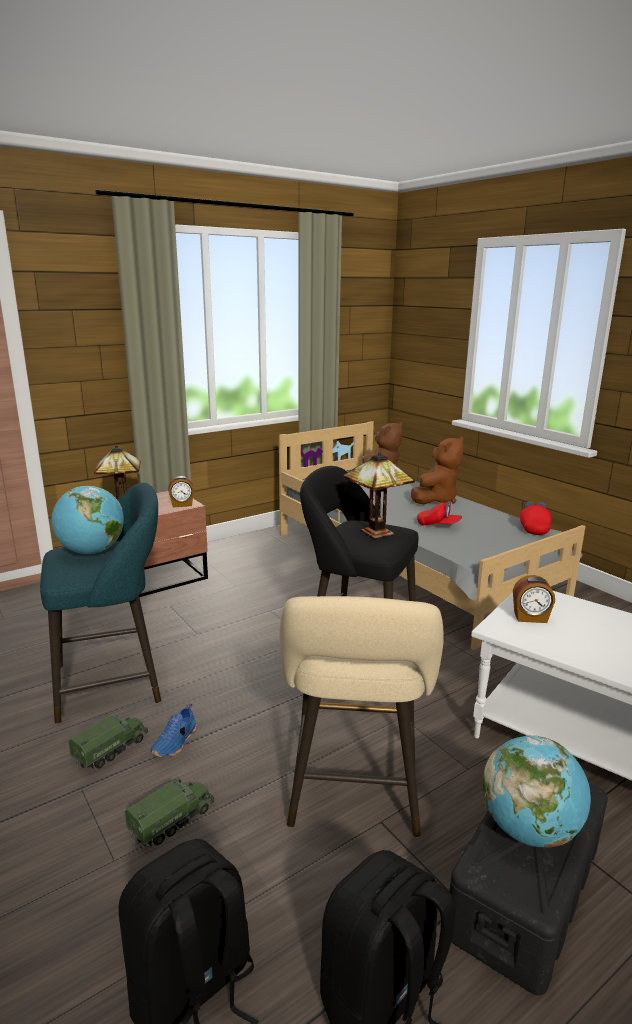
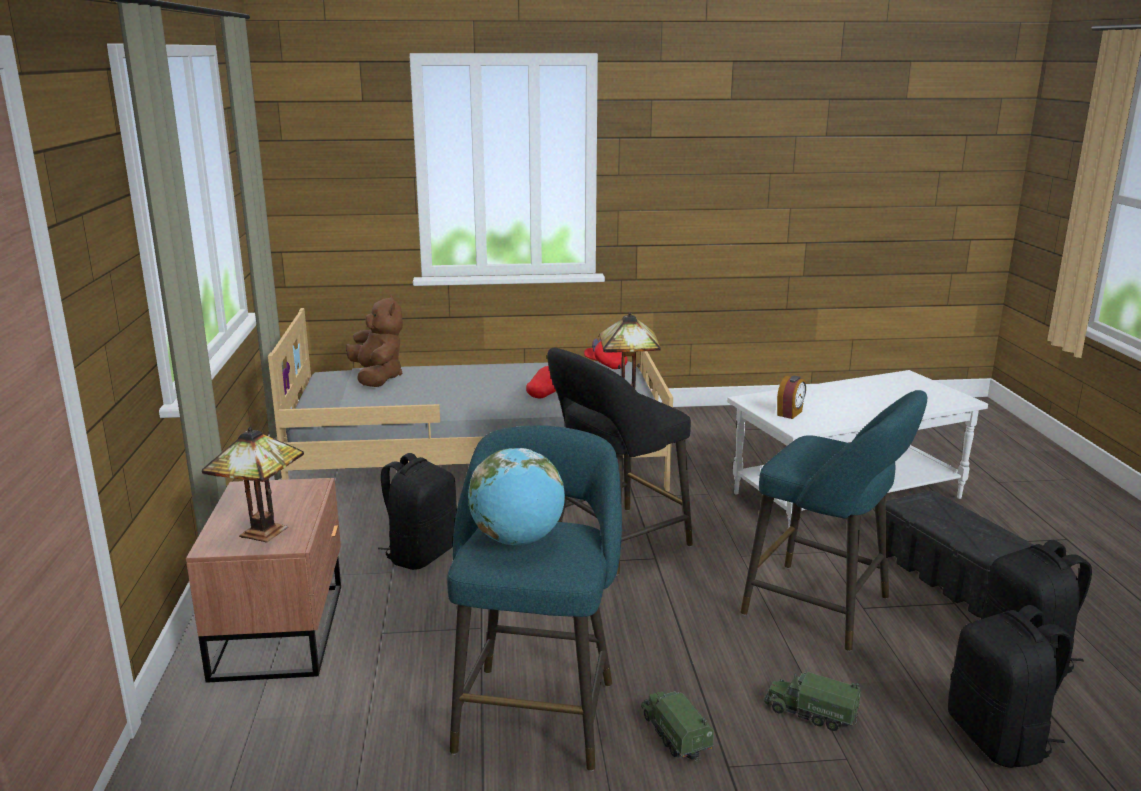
camera: 60 degrees left, 0 degrees up
toy truck [125,780,214,847] -> toy truck turned 45 degrees counterclockwise [764,672,861,731]
blue shoe [151,703,197,758] -> none
alarm clock [168,476,194,508] -> none
beige stool [279,596,444,838] -> turquoise stool [741,390,927,651]
brown plush toy [411,437,464,504] -> none
globe [482,735,591,848] -> none
none -> black backpack [378,453,457,570]

